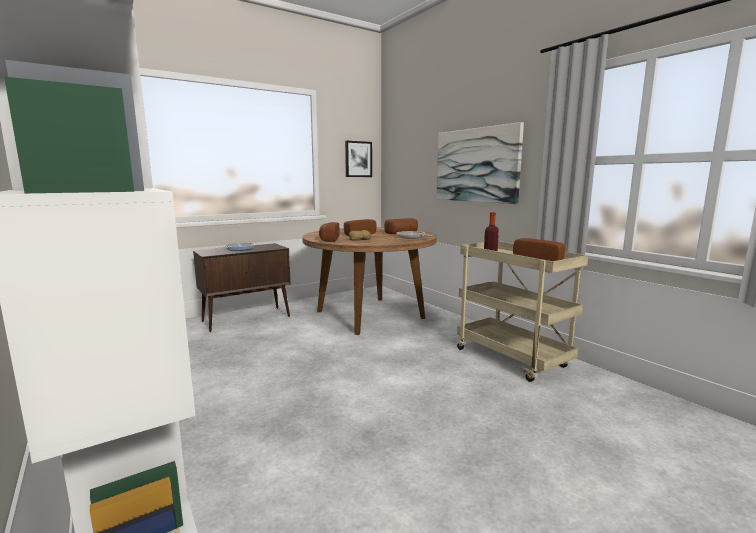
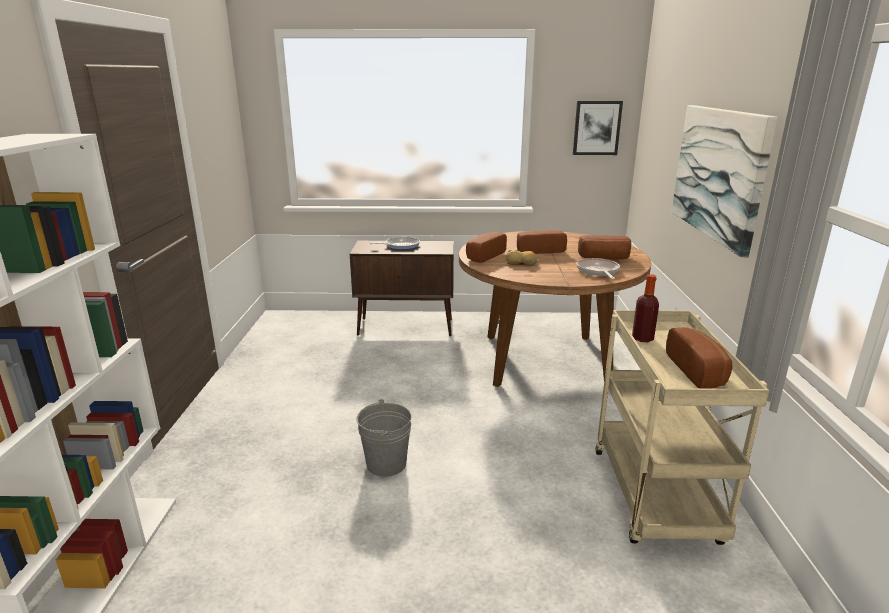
camera: 35 degrees right, 10 degrees up
none -> grey bucket [357,399,411,477]

